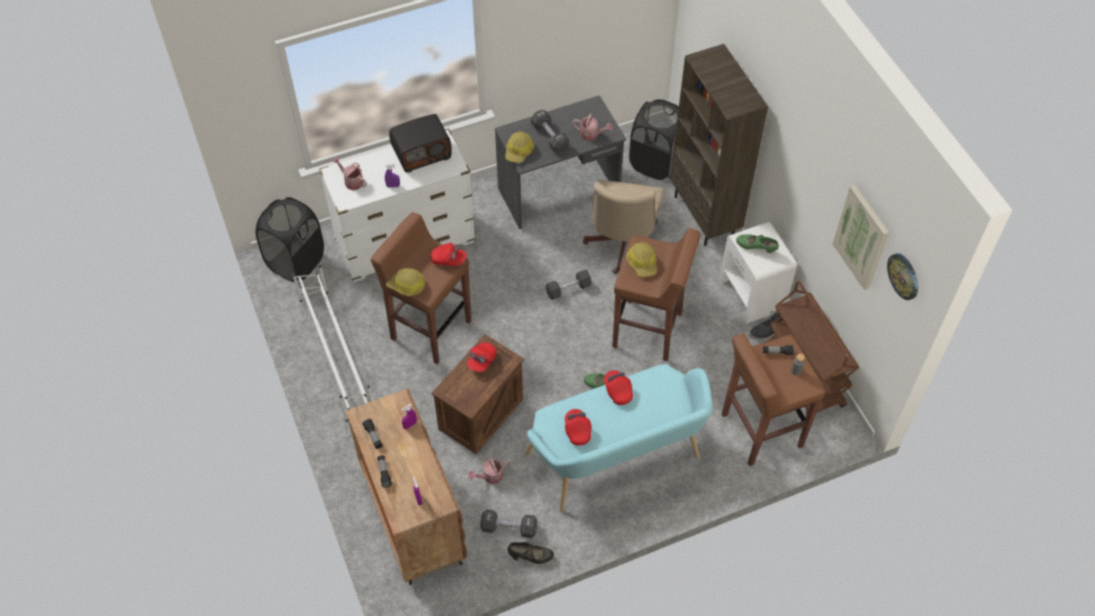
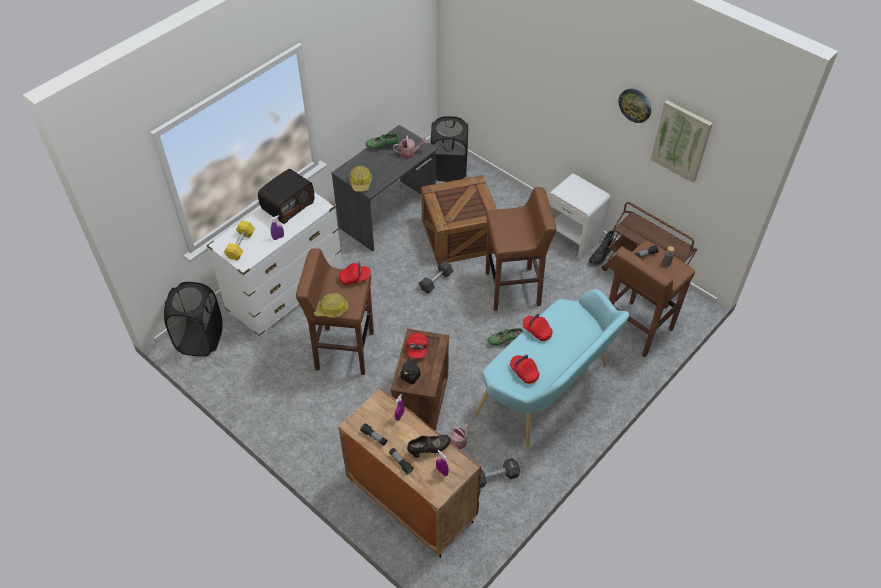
camera: 25 degrees left, 5 degrees down
white shoe rack [292,265,373,422] -> none
watering can [332,157,367,190] -> yellow dumbbell [224,221,255,260]
black shoe [508,542,554,564] -> black shoe moved to [407,435,451,458]
black dumbbell [531,110,569,153] -> none
beige office chair [583,179,664,274] -> crate [421,175,497,265]
hard hat [626,242,657,277] -> none
brown bookcase [670,44,768,246] -> none
green shoe [736,234,779,253] -> green shoe moved to [366,134,399,150]
wall clock [887,253,918,300] -> wall clock moved to [618,89,651,123]
none -> black jar [400,360,421,384]

